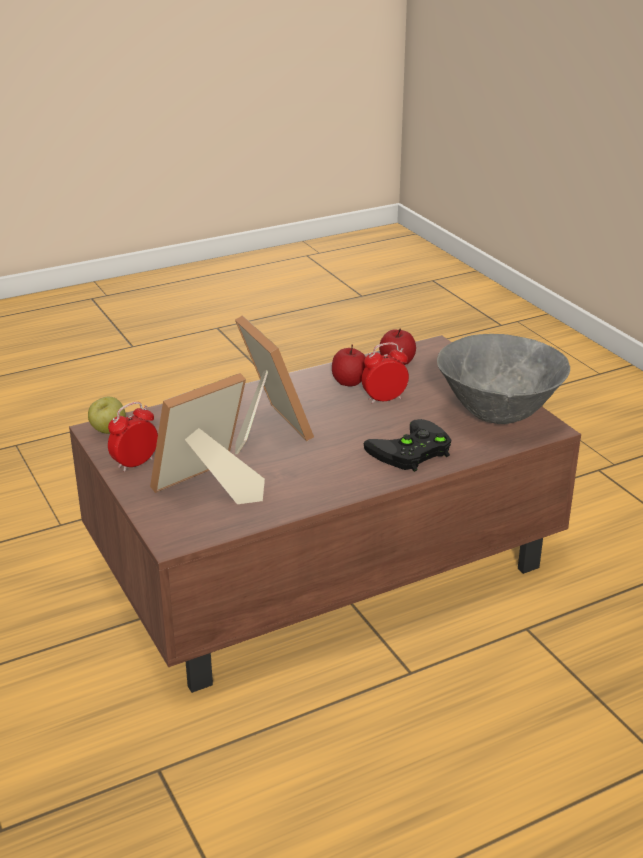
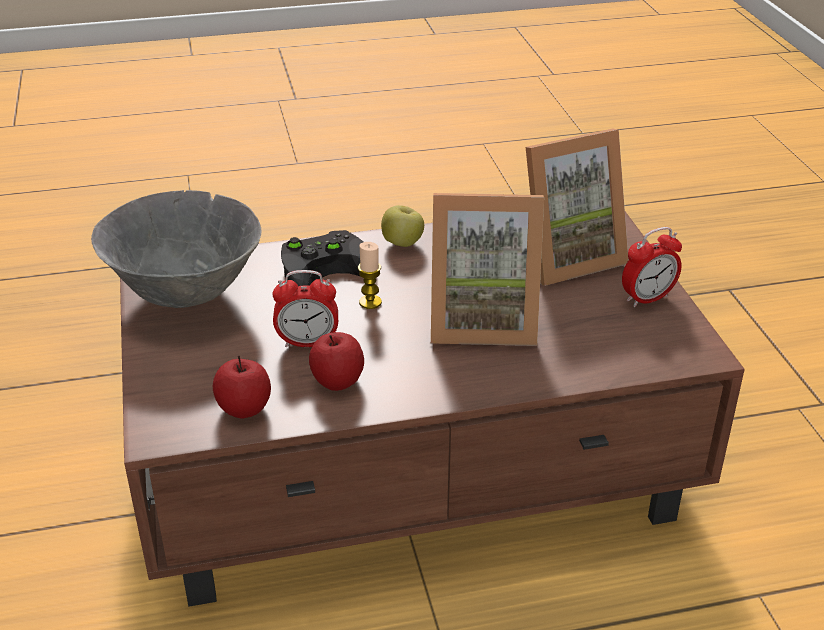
camera: 165 degrees left, 5 degrees up
apple [88,397,126,434] -> apple moved to [381,205,424,247]
picture frame [235,315,314,454] -> picture frame turned 75 degrees counterclockwise [431,193,544,346]
none -> candle [358,242,382,309]

